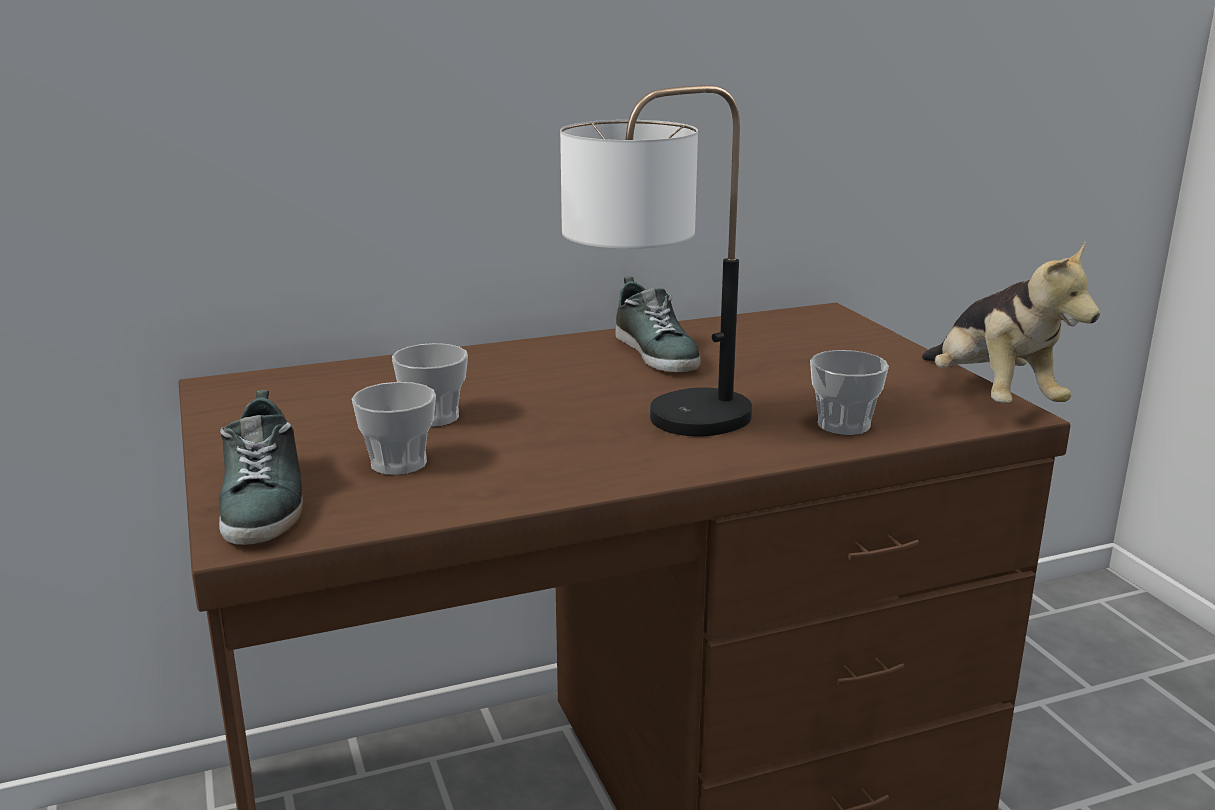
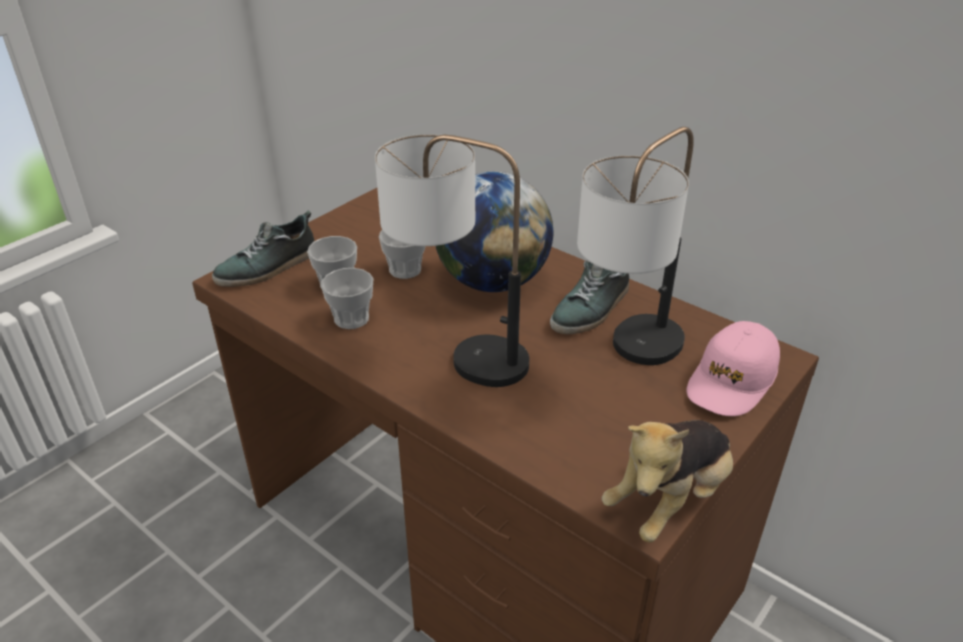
camera: 60 degrees right, 15 degrees up
cup [810,350,889,435] -> cup moved to [321,268,373,329]
none -> globe [436,172,553,292]
none -> table lamp [577,127,694,365]
none -> pink cap [687,321,780,416]

